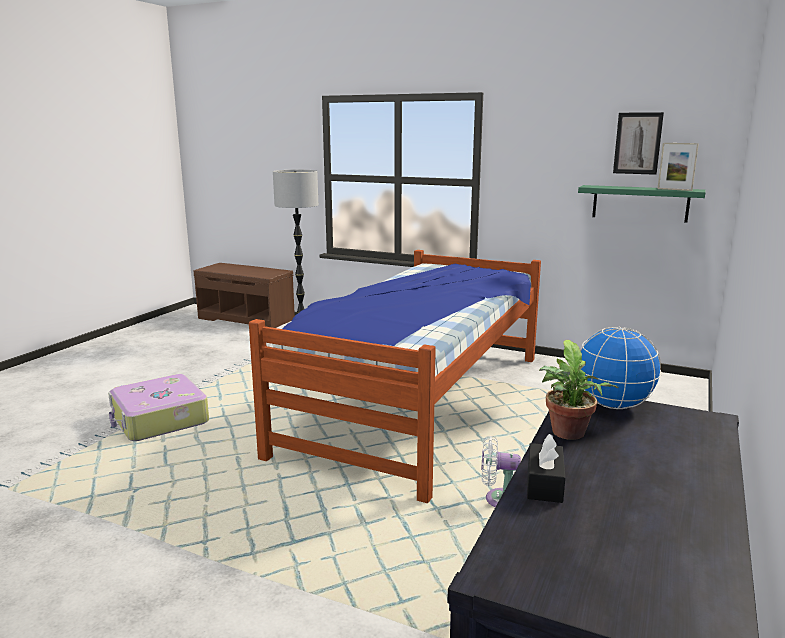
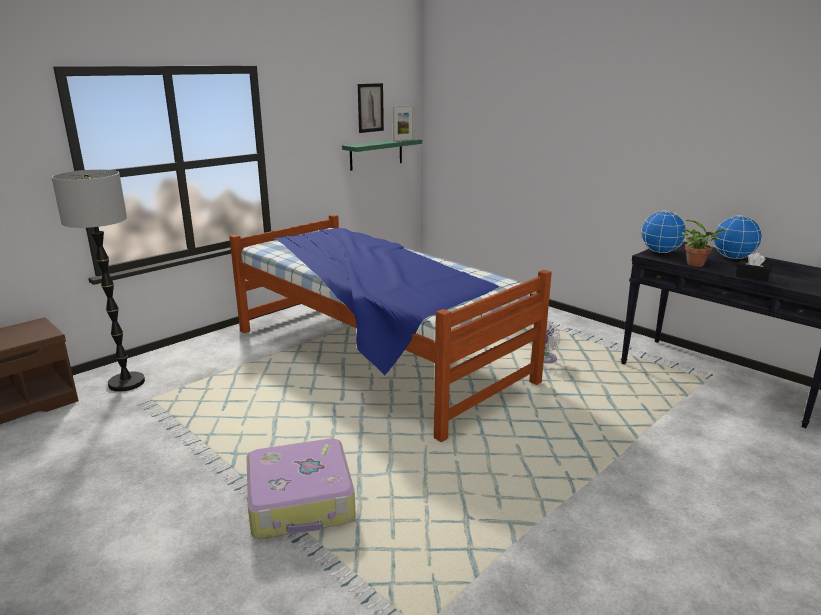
camera: 70 degrees left, 5 degrees up
none -> globe [713,215,762,259]

